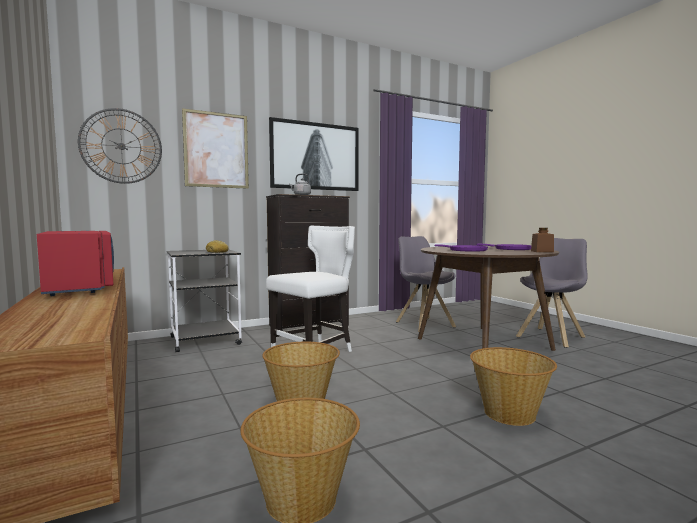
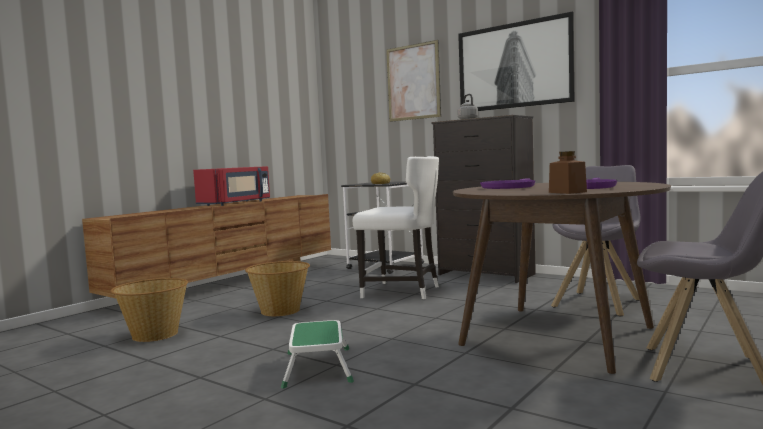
camera: 65 degrees right, 0 degrees up
wall clock [78,108,162,184] -> none
basket [470,347,557,426] -> green step ladder [281,320,354,388]

